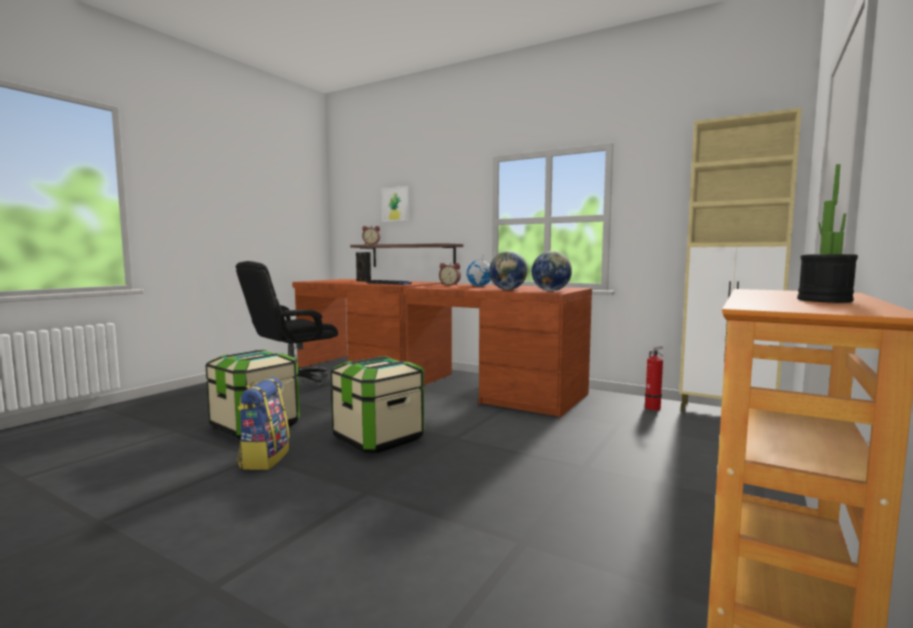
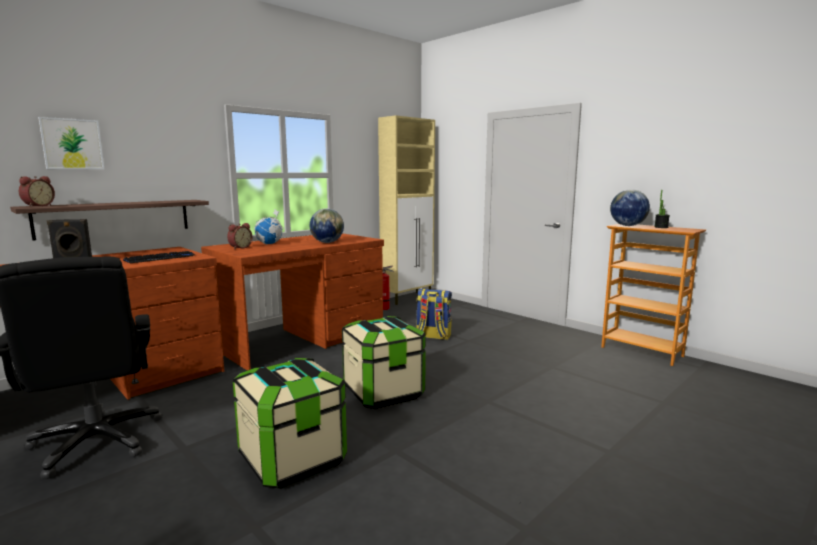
camera: 75 degrees left, 5 degrees up
backpack [237,377,290,470] -> backpack moved to [416,289,452,340]
globe [532,251,572,291] -> globe moved to [610,190,650,226]

